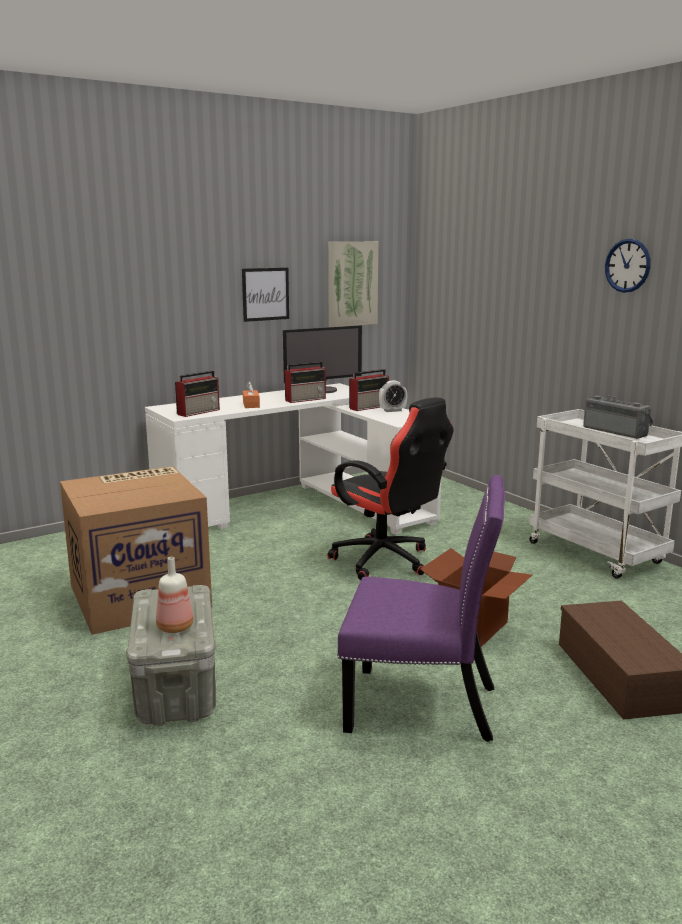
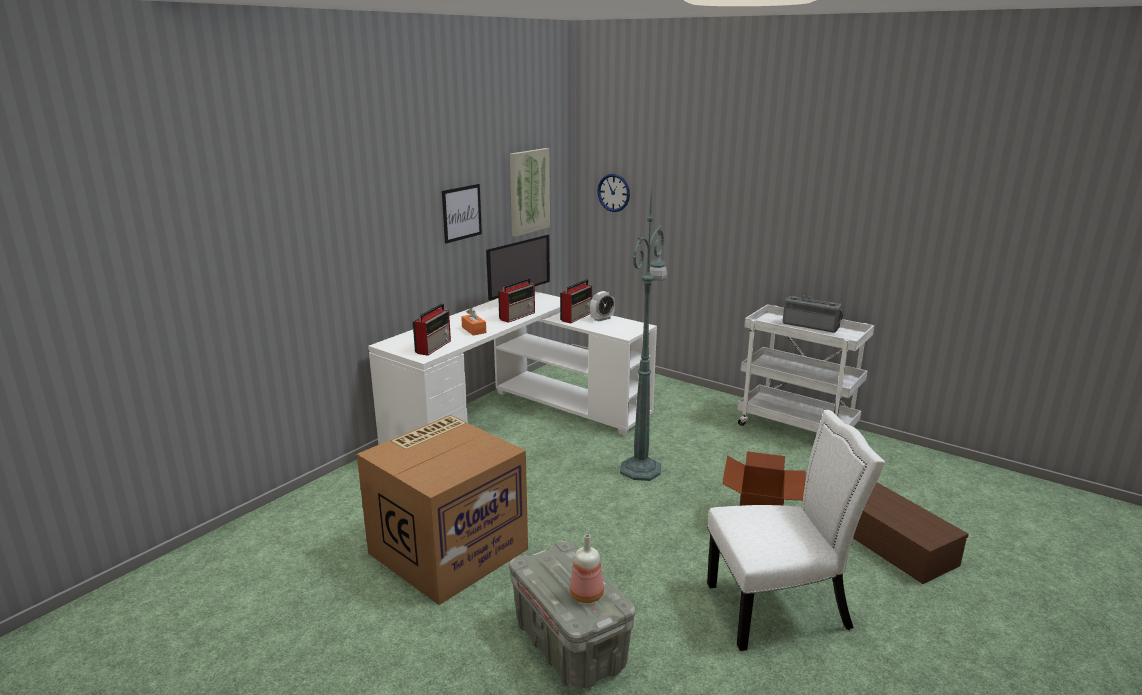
camera: 20 degrees left, 5 degrees up
black office chair [328,397,454,580] -> green floor lamp [620,185,667,481]
purple chair [337,475,505,742] -> white chair [707,410,885,651]
wall clock [605,239,651,293] -> wall clock moved to [597,174,630,212]

